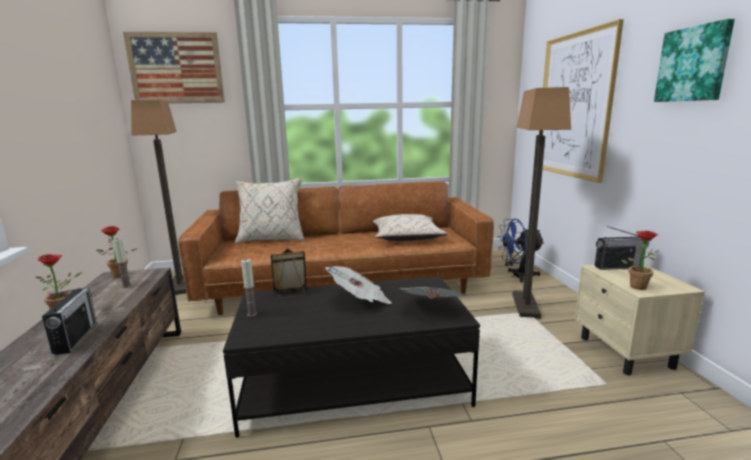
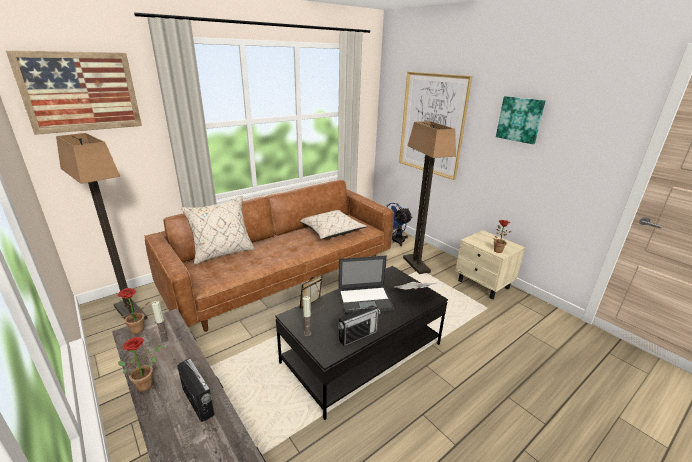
camera: 30 degrees left, 10 degrees up
newspaper [325,266,391,304] -> laptop [338,256,394,315]
radio [595,226,649,270] -> radio moved to [338,306,381,346]

